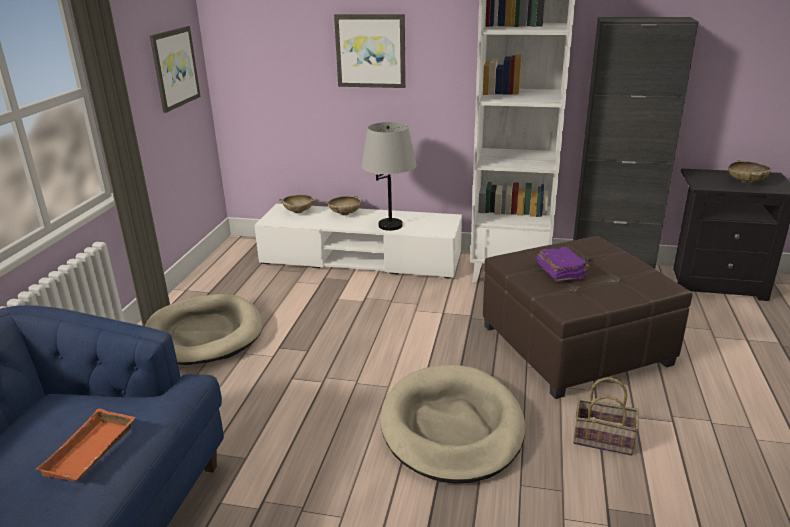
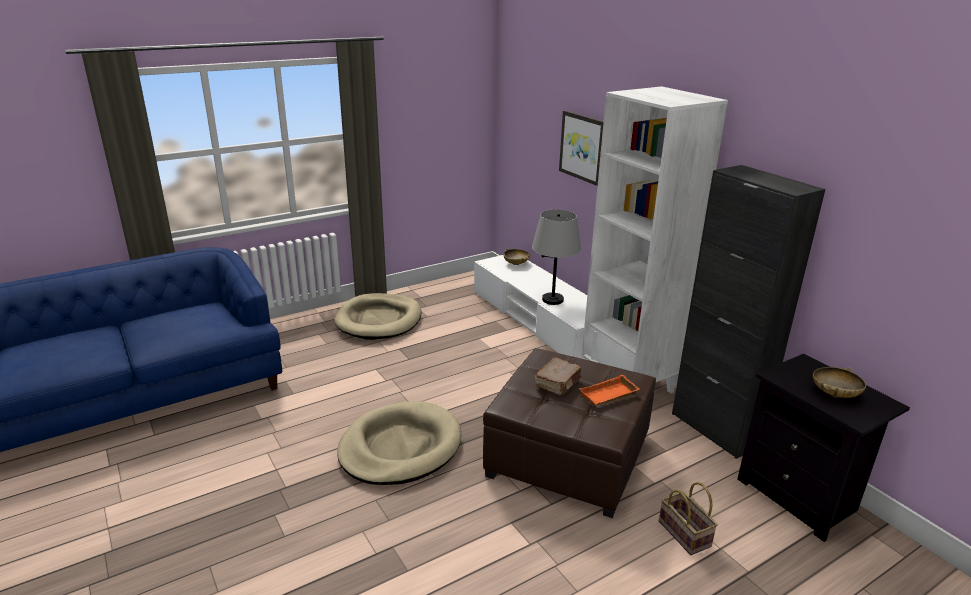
camera: 45 degrees right, 0 degrees up
orange tray [36,409,135,482] -> orange tray moved to [579,374,639,406]
picture [150,26,201,113] -> none
beige bowl [328,195,361,215] -> none
purple book [537,247,589,281] -> brown book [535,358,581,395]
basket [573,377,639,456] -> basket moved to [659,482,718,555]

